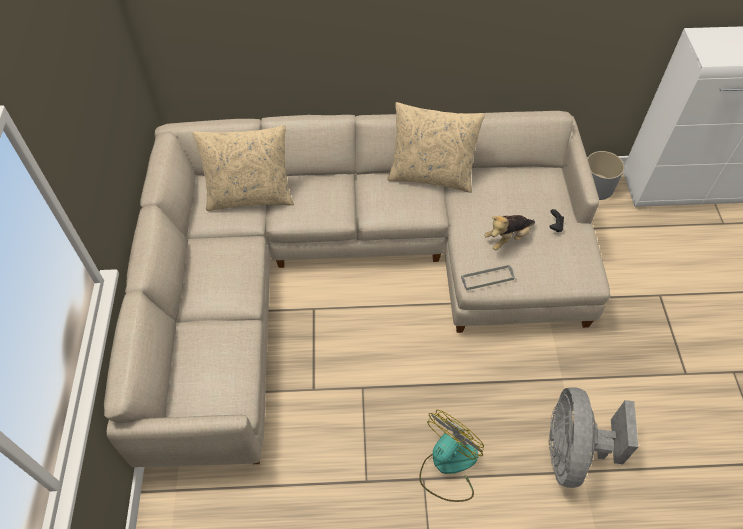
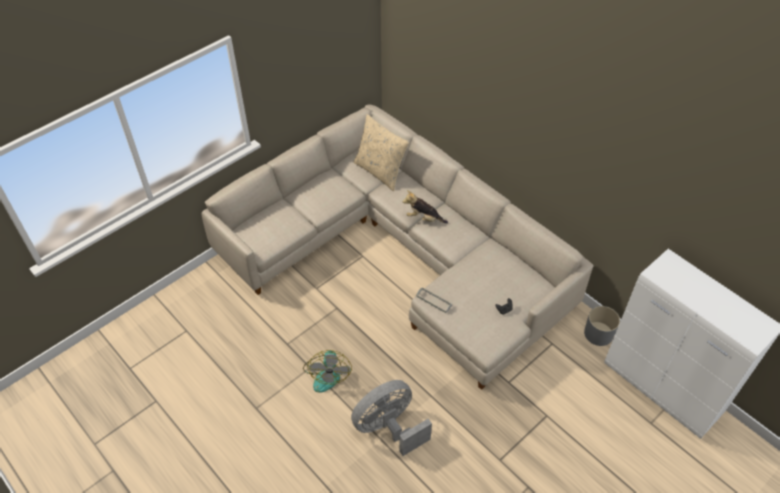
camera: 50 degrees right, 5 degrees down
beige pillow [387,102,485,193] -> none
fan [419,410,484,502] -> fan turned 90 degrees clockwise [303,350,352,393]
plush toy [484,215,535,250] -> plush toy moved to [403,190,448,223]

